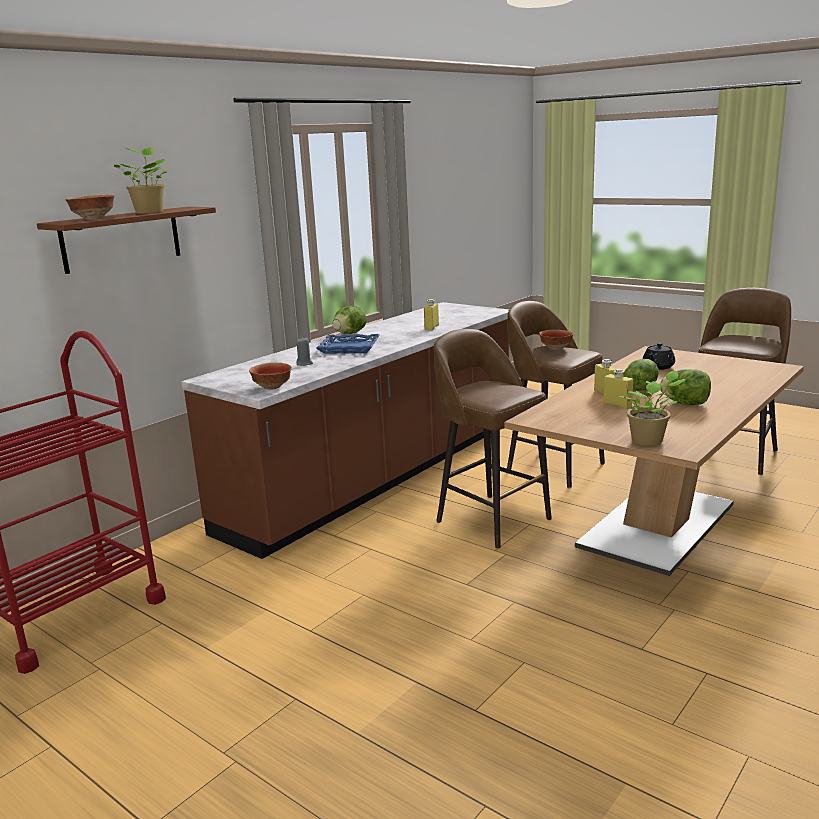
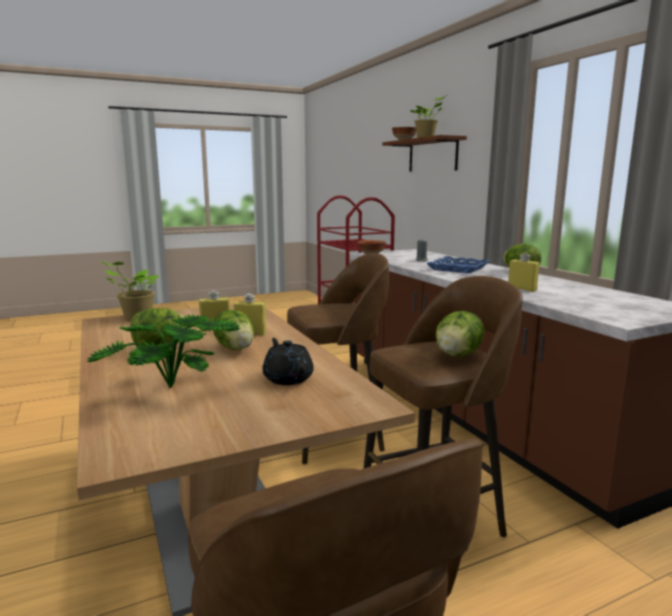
camera: 115 degrees right, 5 degrees down
bowl [539,330,574,350] -> lettuce [435,311,485,356]
none -> potted plant [86,314,240,388]

